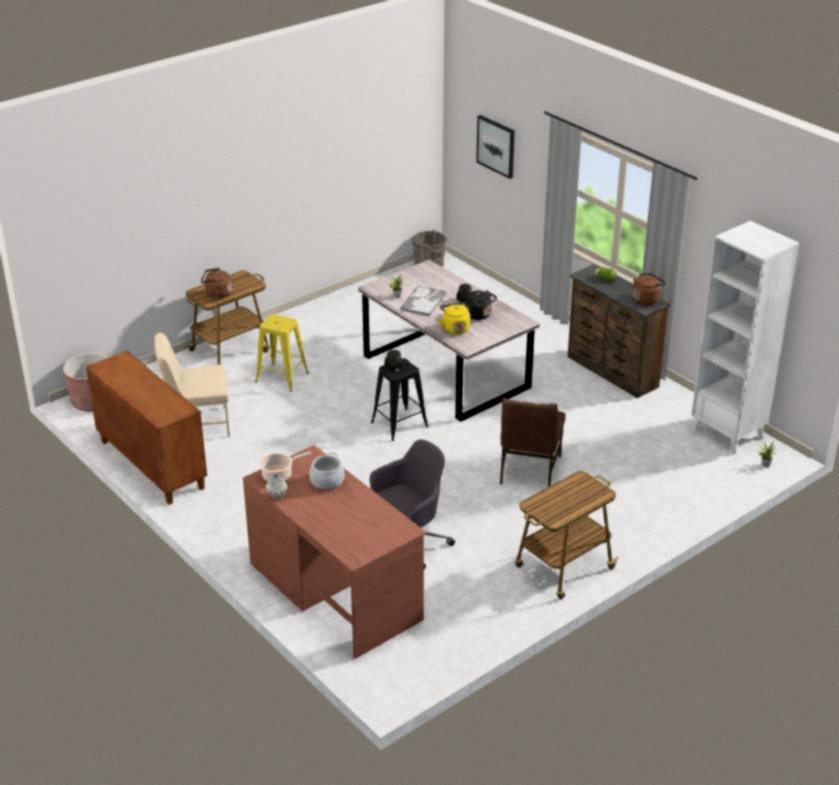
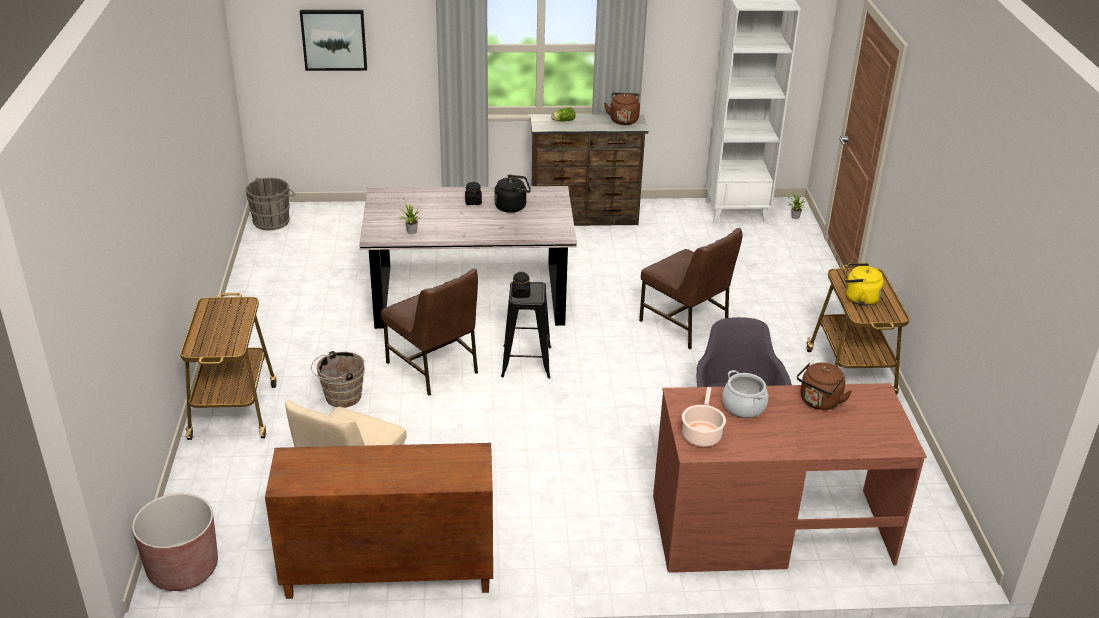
camera: 55 degrees left, 0 degrees up
brown kettle [201,268,232,299] -> brown kettle moved to [797,363,852,410]
yellow stool [255,314,309,391] -> brown bucket [311,351,365,408]
grey vase [266,474,288,499] -> none
tray [400,286,446,316] -> none
yellow kettle [438,302,470,334] -> yellow kettle moved to [845,263,884,306]
none -> brown chair [381,268,478,396]

